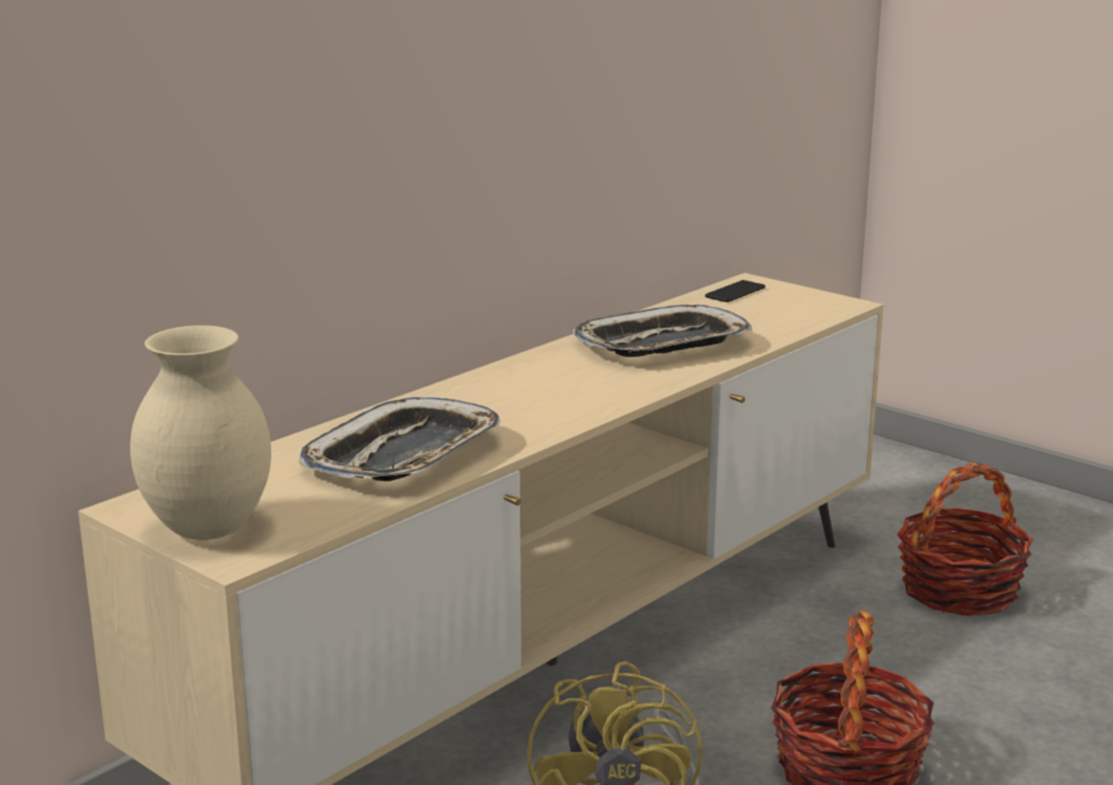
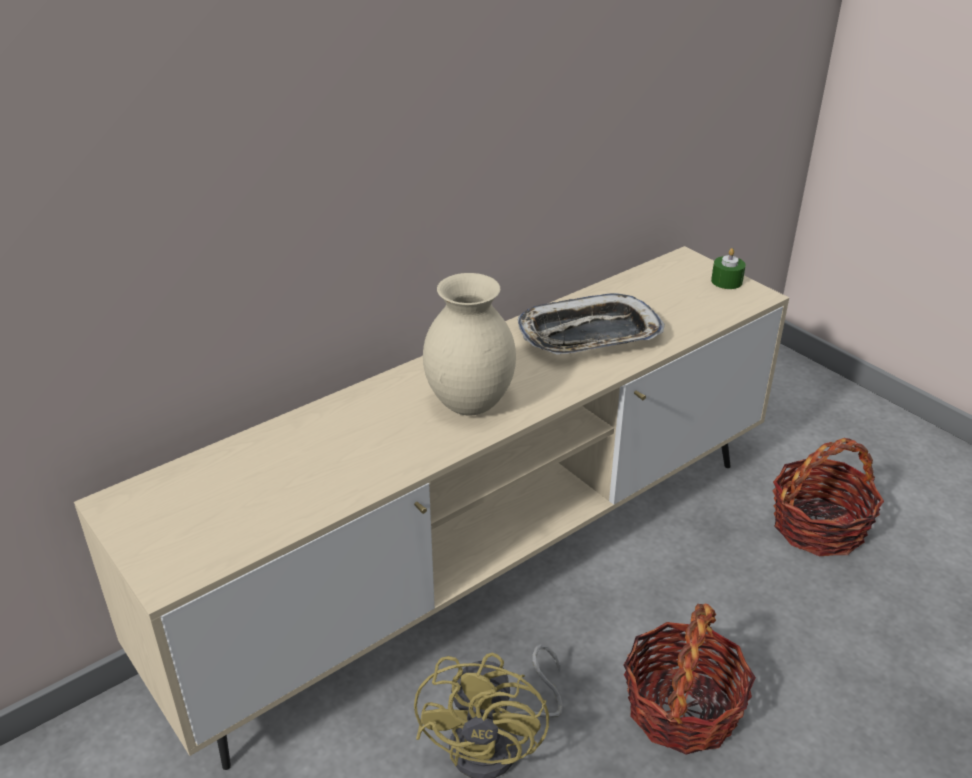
camera: 10 degrees right, 15 degrees up
beige vase [130,325,271,540] -> beige vase moved to [423,273,516,416]
tray [299,397,500,481] -> none
phone [705,280,765,302] -> none
none -> green candle [711,248,746,289]

